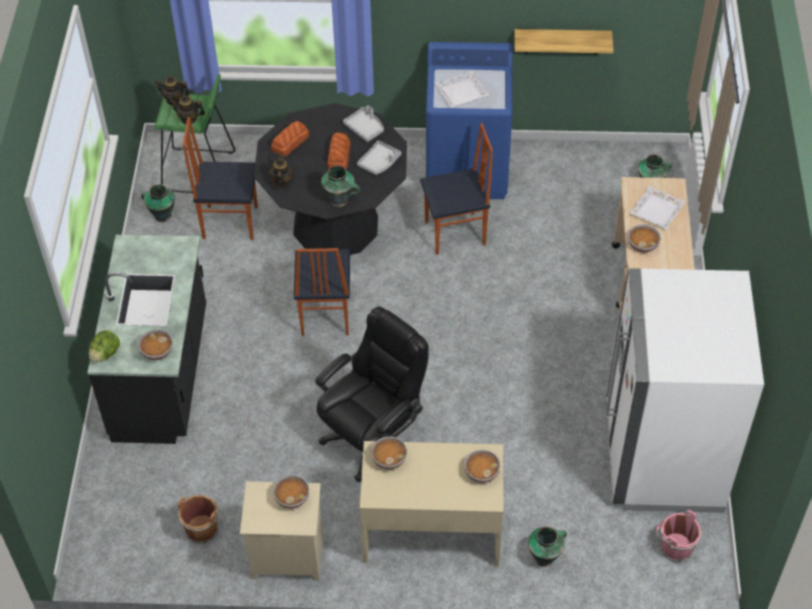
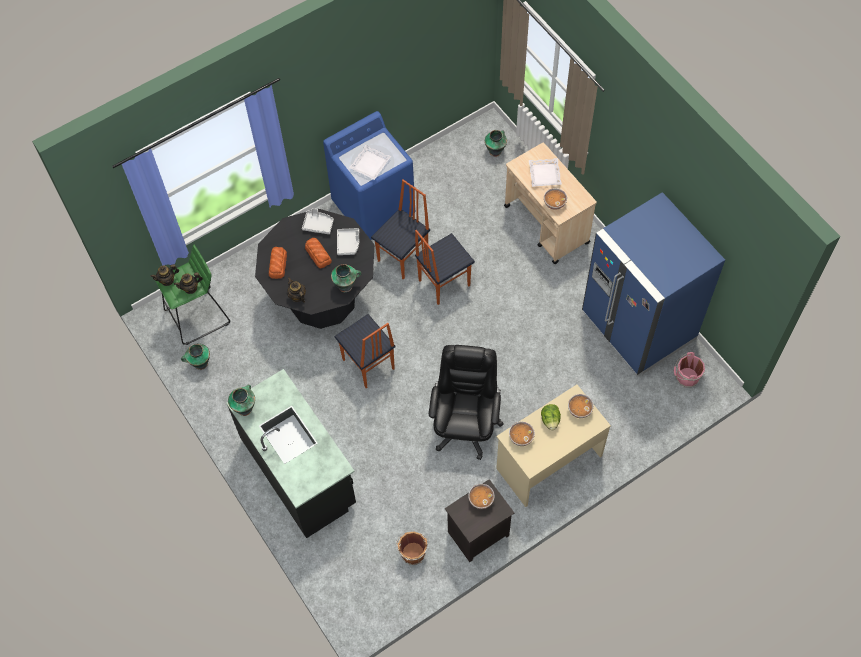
camera: 35 degrees left, 10 degrees up
lettuce [89,330,120,362] -> lettuce moved to [541,404,561,430]
bowl [138,329,173,360] -> none
chair [183,117,258,240] -> chair moved to [415,230,475,305]
beige nightstand [240,481,323,581] -> black nightstand [445,479,514,562]
shelf [514,29,614,55] -> none
vase [528,527,567,567] -> vase moved to [228,385,255,416]
white fridge [606,268,764,513] -> blue fridge [582,192,725,377]

